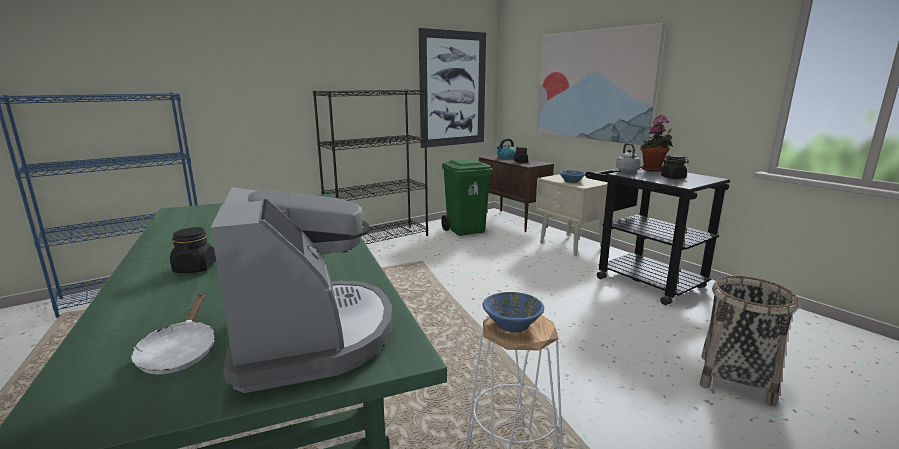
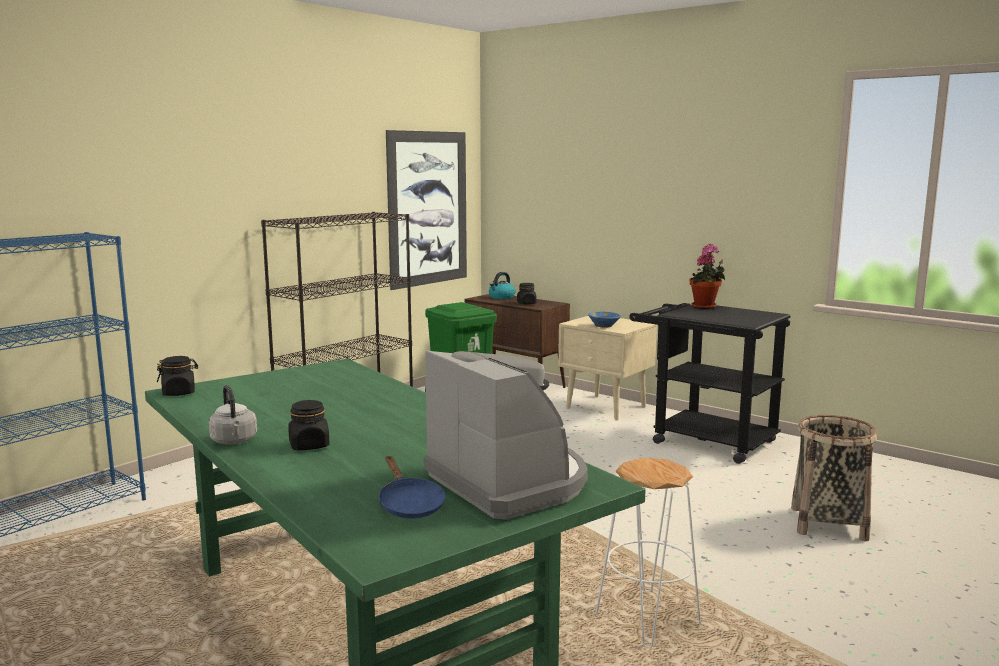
camera: 15 degrees left, 5 degrees down
white frying pan [131,293,215,374] -> blue frying pan [379,456,445,519]
blue bowl [482,292,544,333] -> none
picture [537,23,665,145] -> none
grey kettle [616,143,641,172] -> grey kettle moved to [209,385,257,444]
black jar [661,155,689,179] -> black jar moved to [157,356,198,396]

